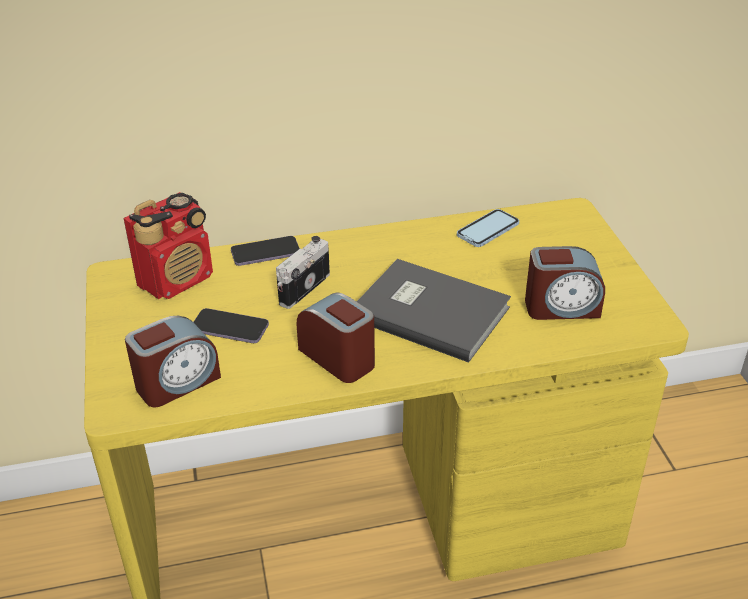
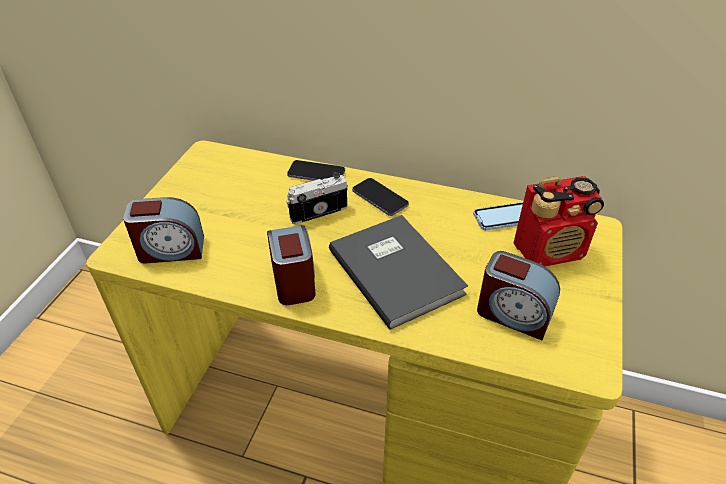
camera: 30 degrees right, 5 degrees up
radio [124,192,213,299] -> radio moved to [514,176,604,266]
phone [193,308,269,343] -> phone moved to [352,178,409,216]

